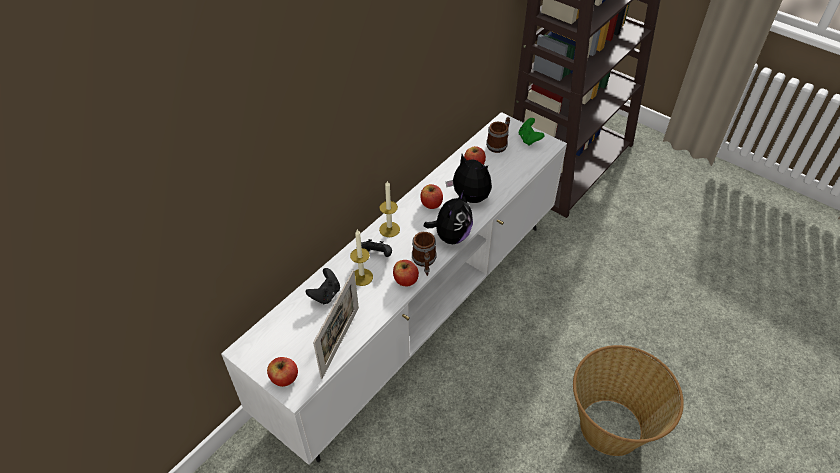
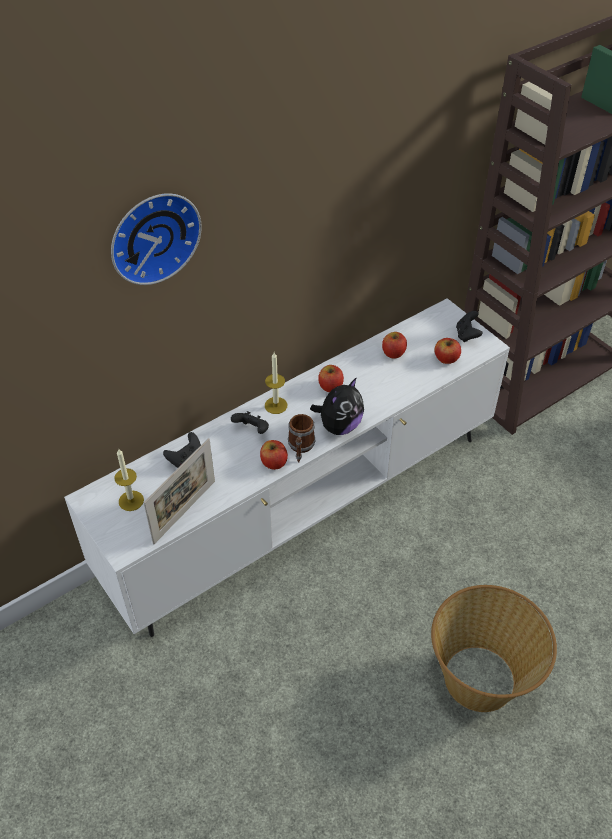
camera: 15 degrees right, 0 degrees up
apple [267,357,298,387] -> apple moved to [434,338,461,364]
candle [350,229,373,286] -> candle moved to [114,448,144,511]
plush toy [446,154,492,203] -> none
mug [486,117,510,153] -> none
green game controller [519,118,545,146] -> black game controller [456,311,483,342]
none -> wall clock [111,193,202,285]

